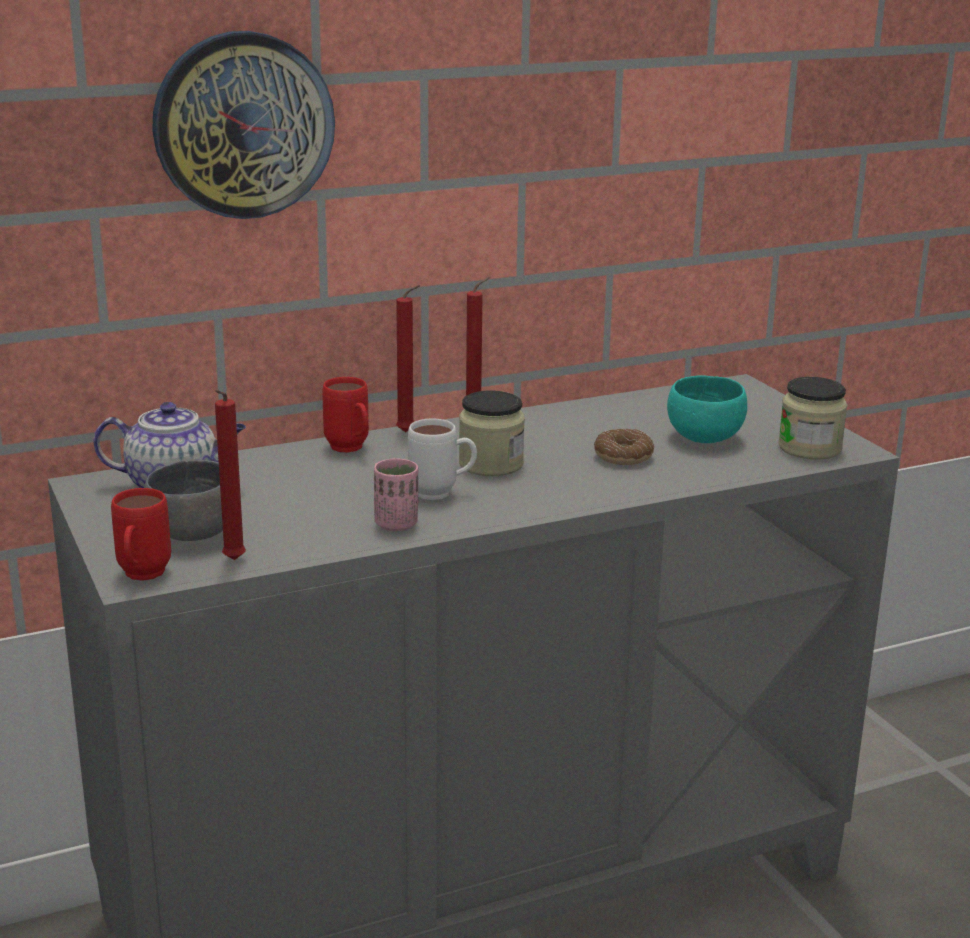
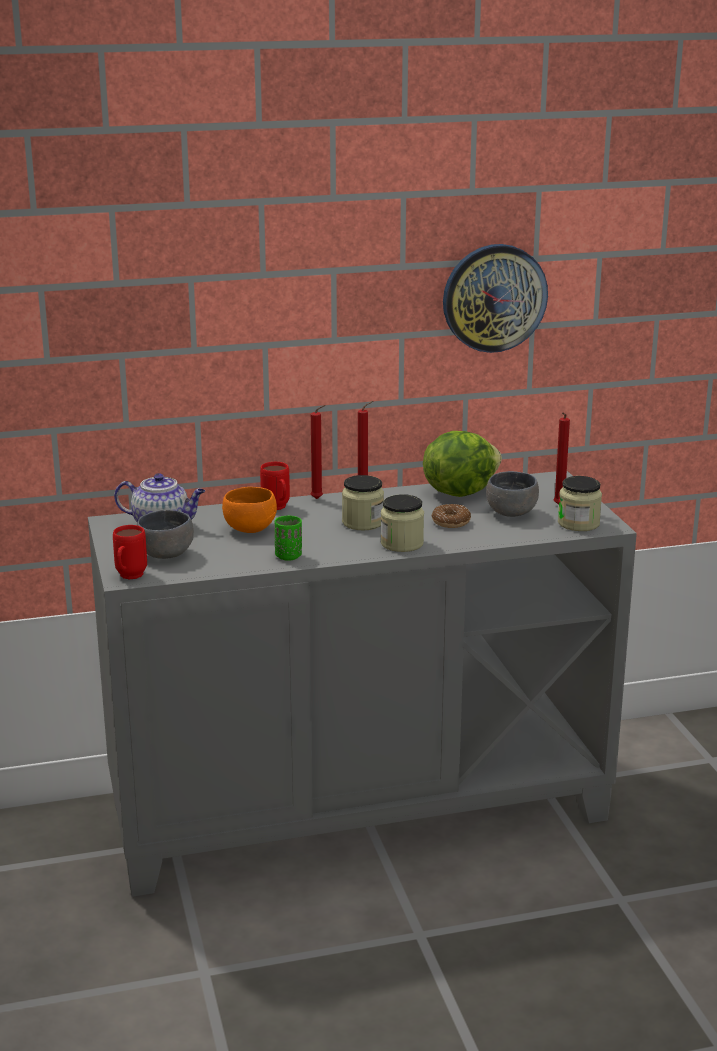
camera: 10 degrees right, 0 degrees up
wall clock [152,31,335,219] -> wall clock moved to [443,244,548,353]
red candle [215,390,246,560] -> red candle moved to [554,412,570,505]
pink cup [374,458,418,531] -> green cup [275,515,302,561]
white mug [408,418,477,500] -> none
turquoise bowl [667,375,747,443] -> grey bowl [486,471,539,517]
none -> orange bowl [222,487,277,533]
none -> jar [381,494,424,552]
none -> lettuce [423,431,502,497]

